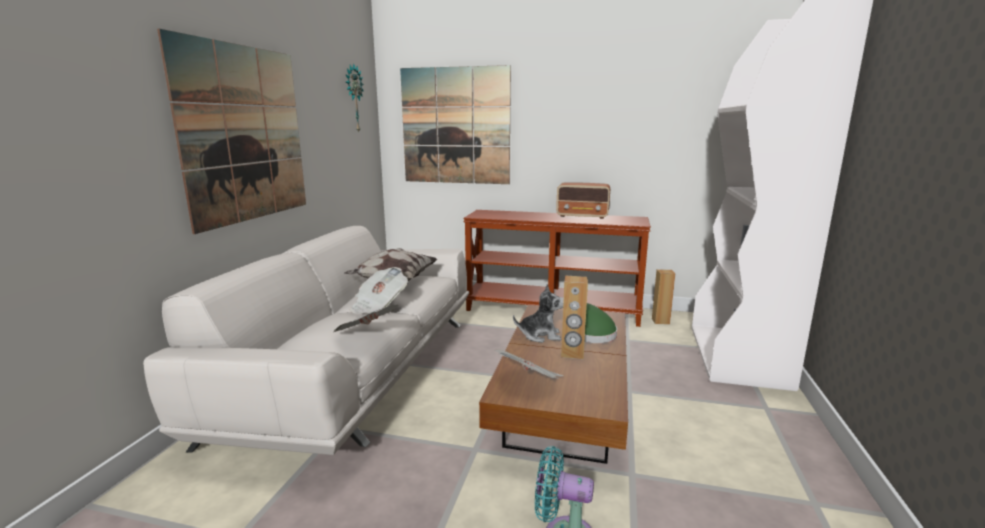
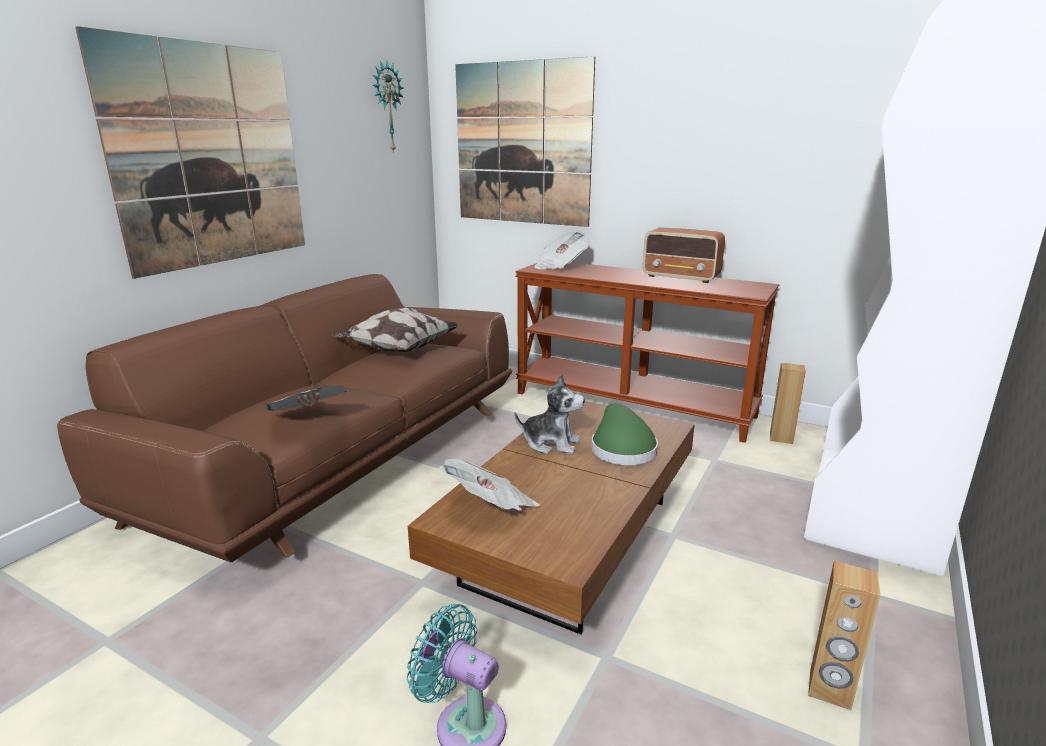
camera: 15 degrees right, 5 degrees up
white sofa [143,226,469,455] -> brown sofa [57,274,512,562]
newspaper [350,267,408,313] -> newspaper moved to [534,232,590,269]
brown speaker [561,275,588,359] -> brown speaker moved to [808,561,880,710]

